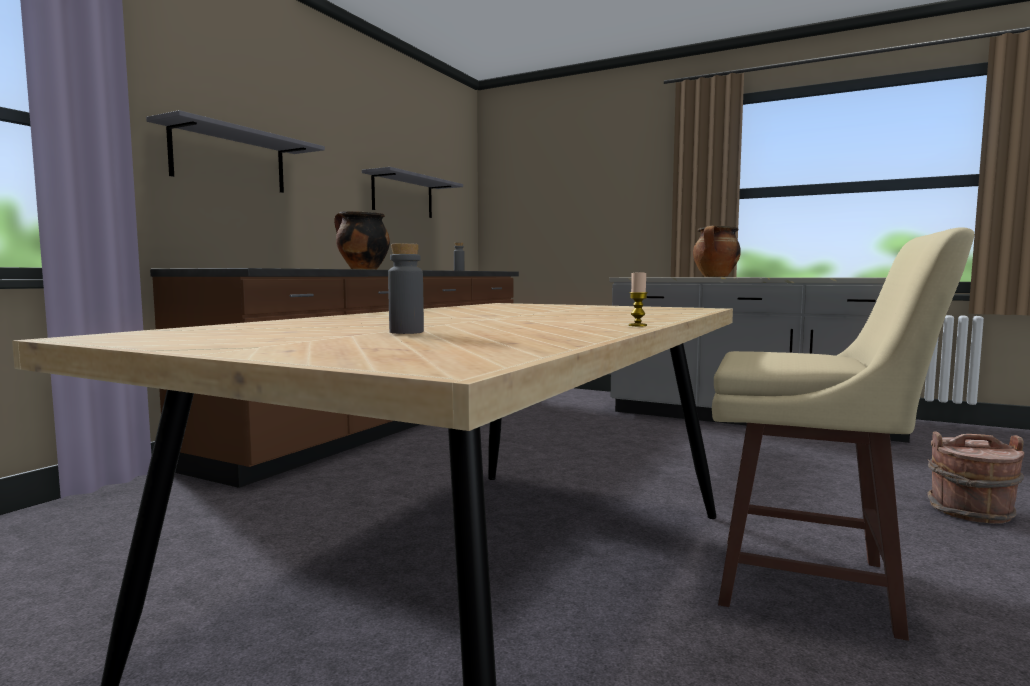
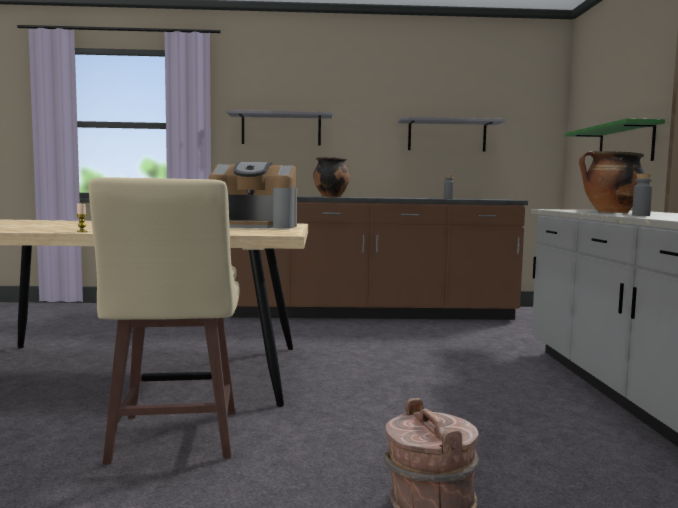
camera: 60 degrees right, 0 degrees up
grey bottle [388,243,424,334] -> grey bottle moved to [632,174,652,216]
none -> coffee machine [208,162,297,229]
none -> green shelf [564,118,665,161]

